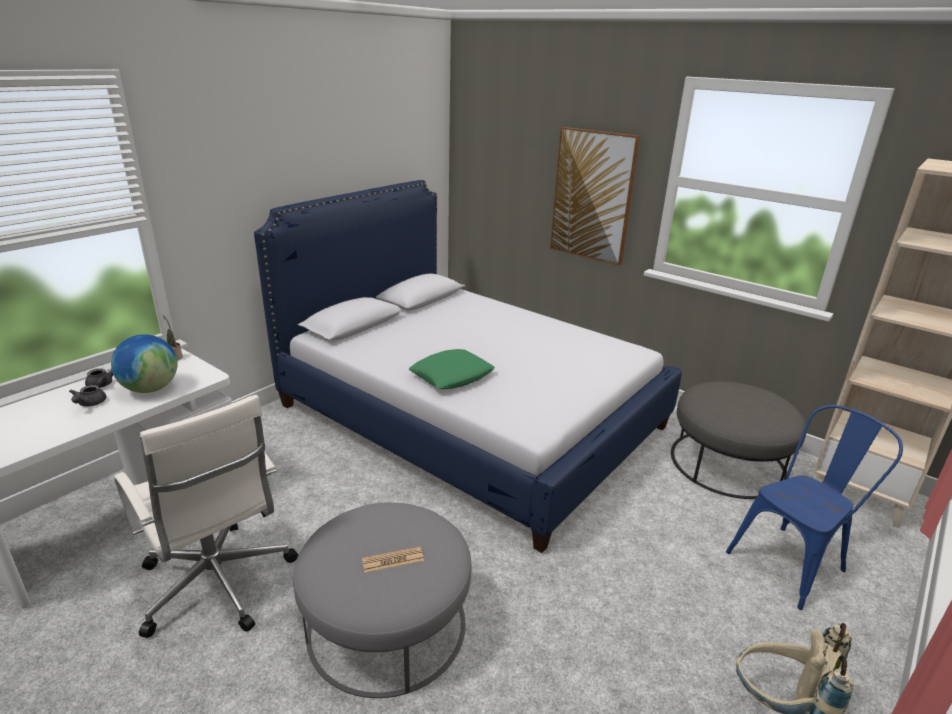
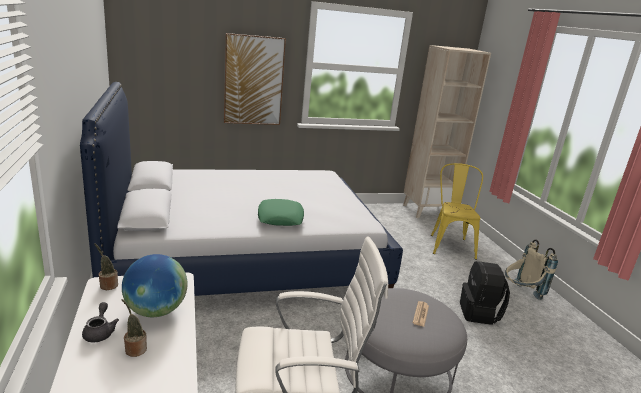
camera: 55 degrees left, 5 degrees down
grey teapot [69,385,106,407] -> potted plant [122,299,147,357]
grey ottoman [671,381,807,499] -> none
blue chair [726,405,903,610] -> yellow chair [431,163,483,260]
none -> black backpack [460,261,510,325]

